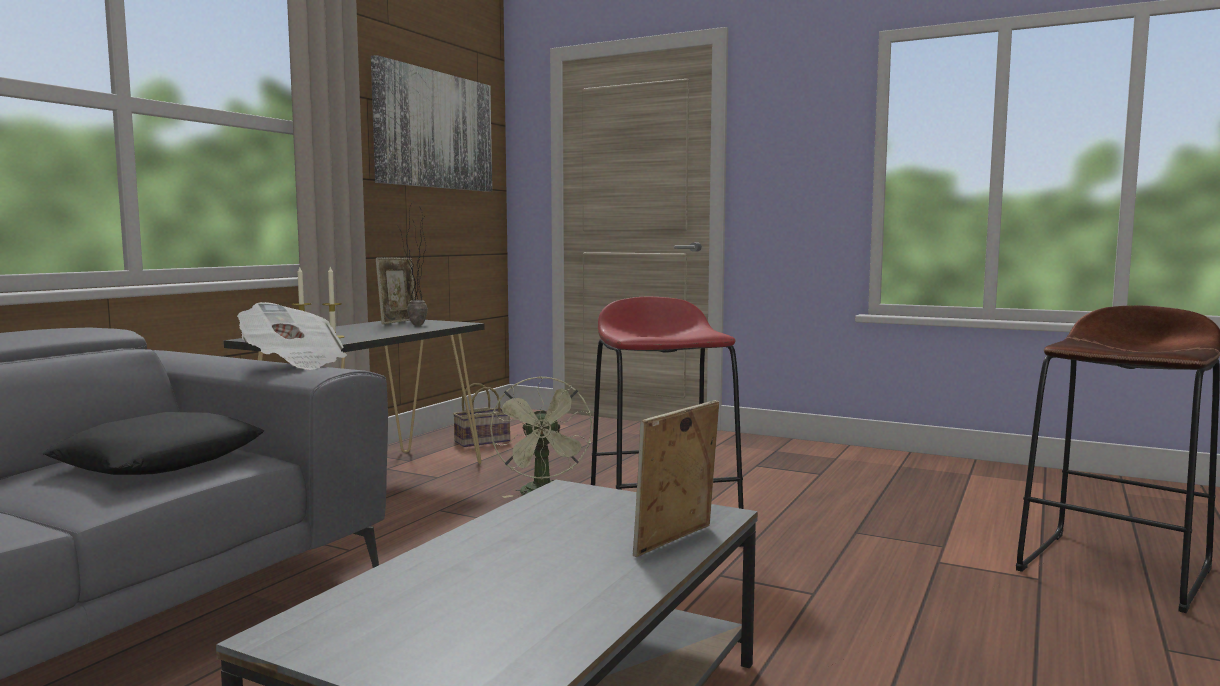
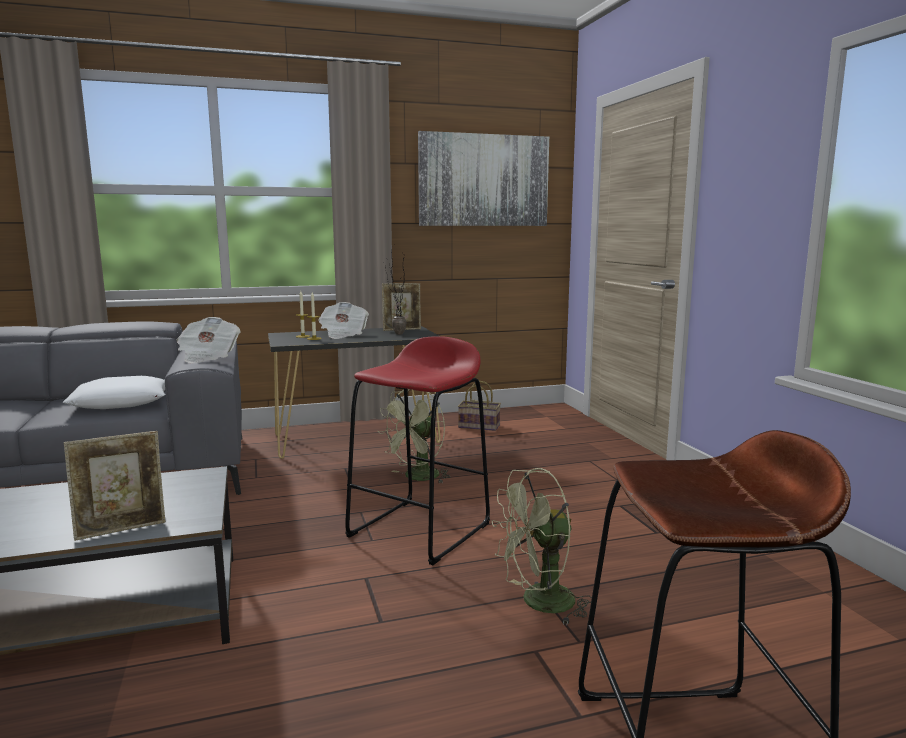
camera: 45 degrees right, 5 degrees up
black pillow [42,412,264,475] -> white pillow [63,376,166,409]
picture frame [633,400,719,557] -> picture frame turned 150 degrees clockwise [64,431,166,541]
none -> newspaper [318,302,369,339]
none -> green fan [492,468,592,625]

